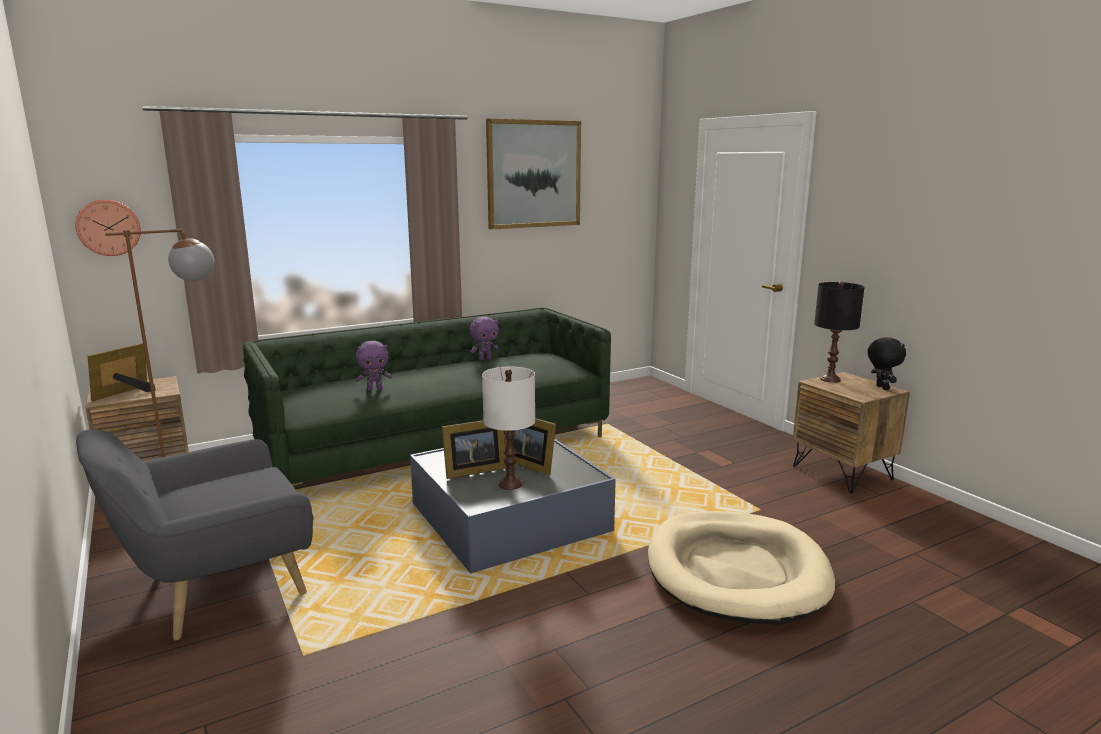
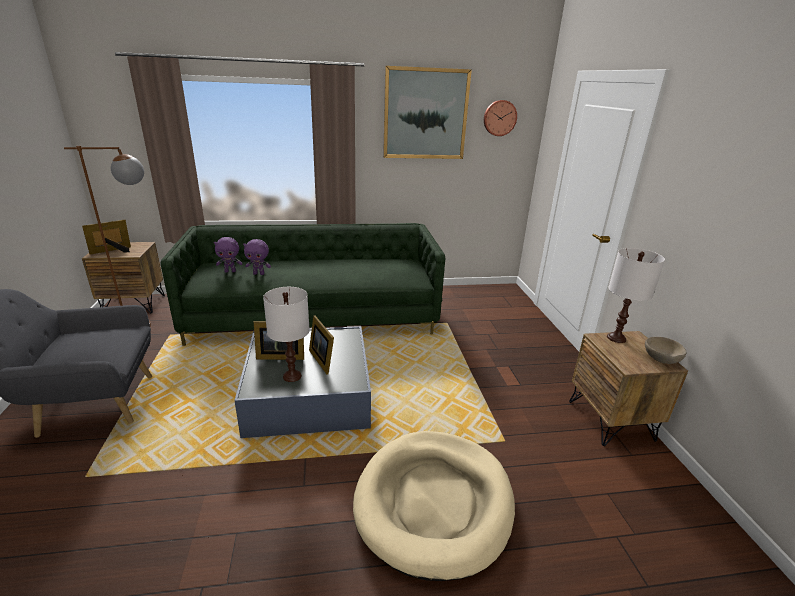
camera: 20 degrees right, 10 degrees up
wall clock [75,200,141,256] -> wall clock moved to [484,100,517,136]
purple plush toy [469,317,499,361] -> purple plush toy moved to [214,237,242,273]
black table lamp [814,282,865,383] -> white table lamp [607,248,665,343]
black plush toy [867,337,906,390] -> beige bowl [645,337,686,364]

